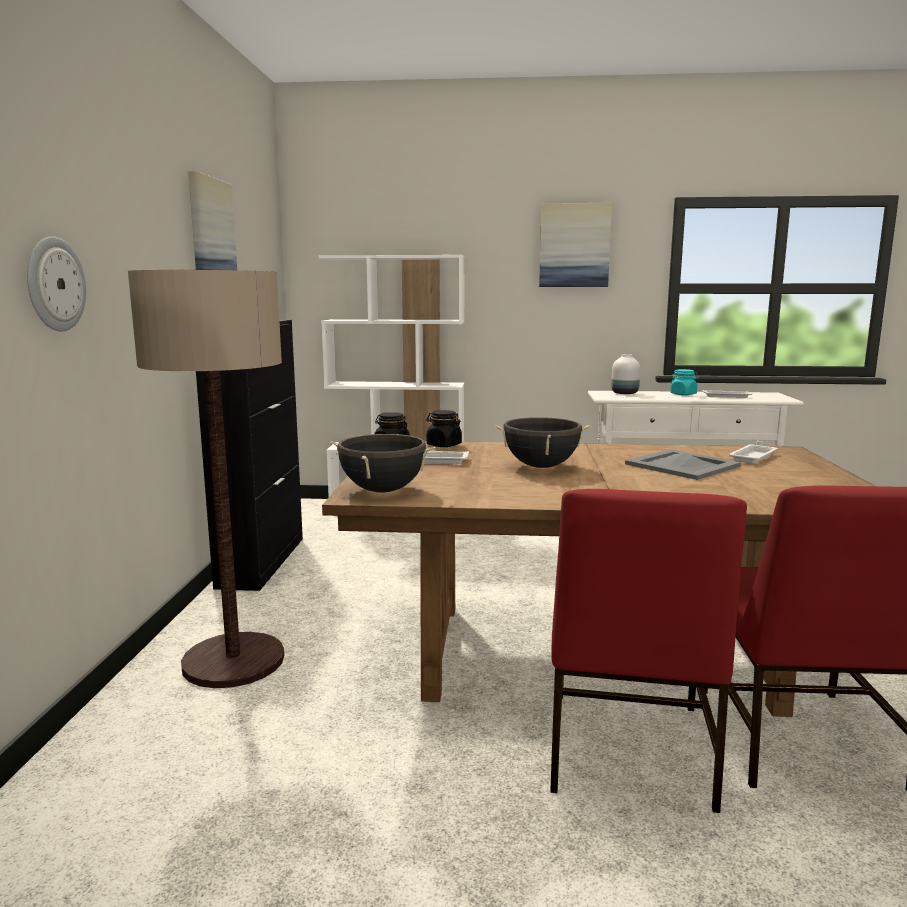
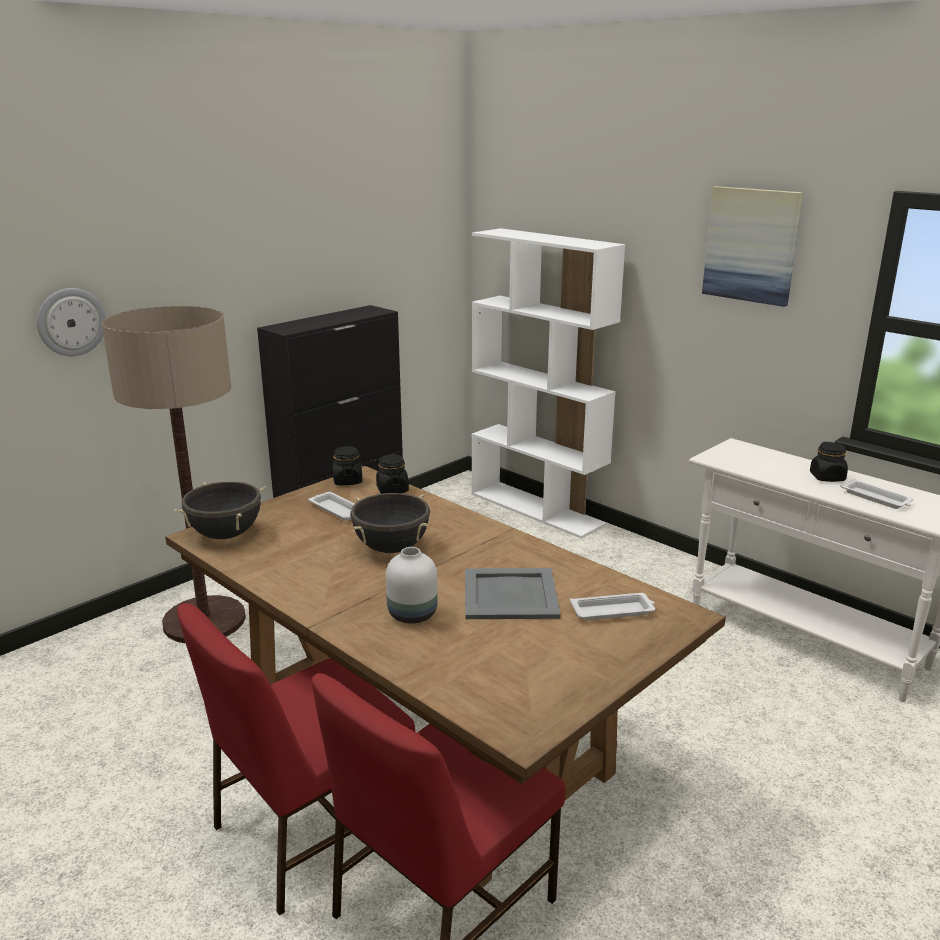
camera: 40 degrees right, 10 degrees up
picture [188,171,237,270] -> none
white vase [611,354,640,394] -> white vase moved to [386,547,438,624]
turquoise jar [670,369,699,396] -> black jar [810,442,848,482]

